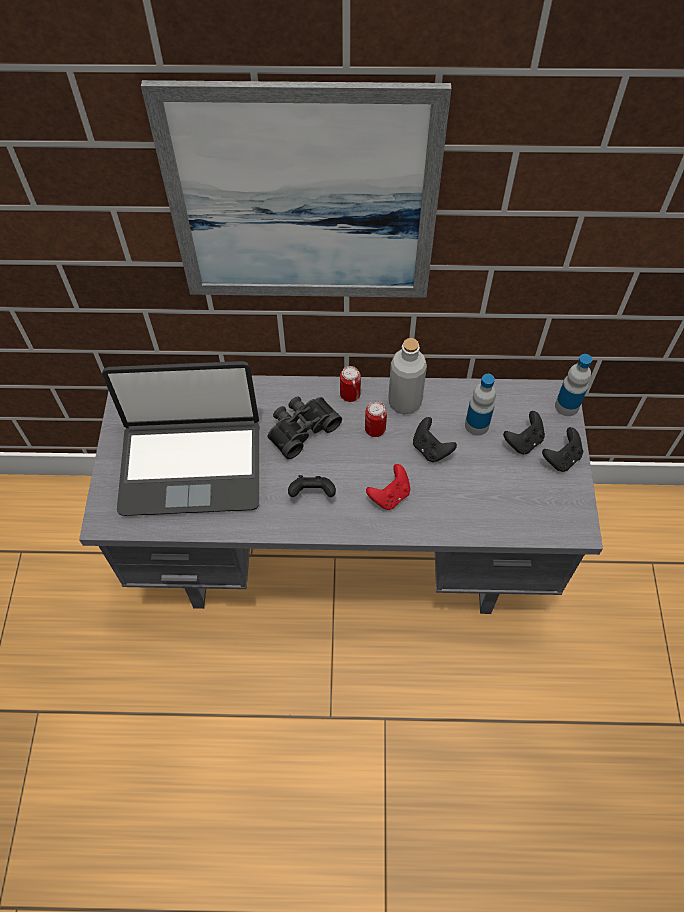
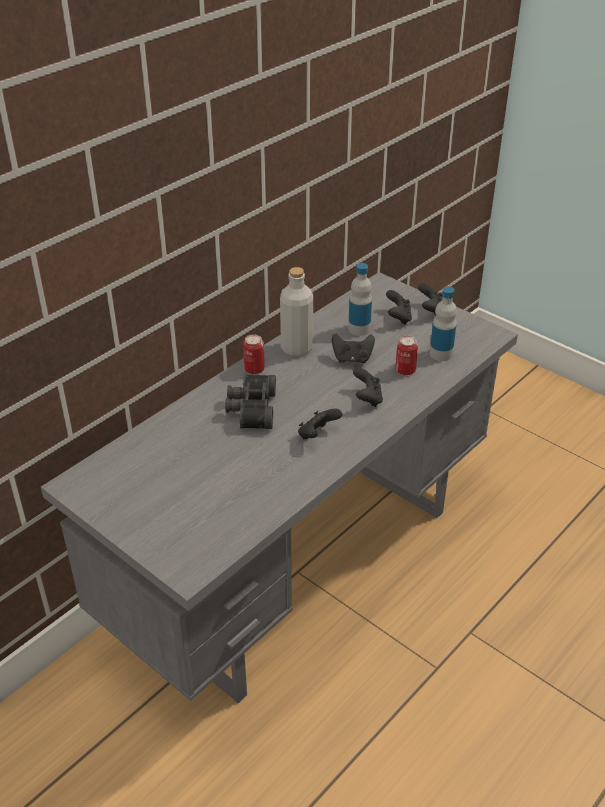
camera: 50 degrees left, 20 degrees down
laptop [102,361,259,516] -> none
picture [141,80,451,298] -> none
can [365,401,387,437] -> can moved to [395,336,418,375]
red game controller [366,464,410,510] -> black game controller [353,368,383,407]
bottle [555,354,592,416] -> bottle moved to [430,287,457,361]

